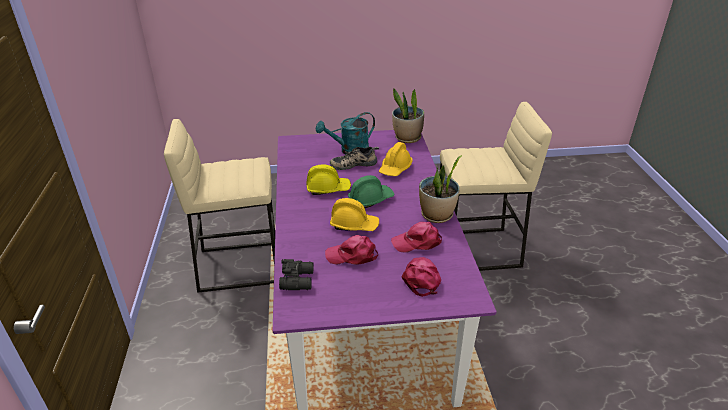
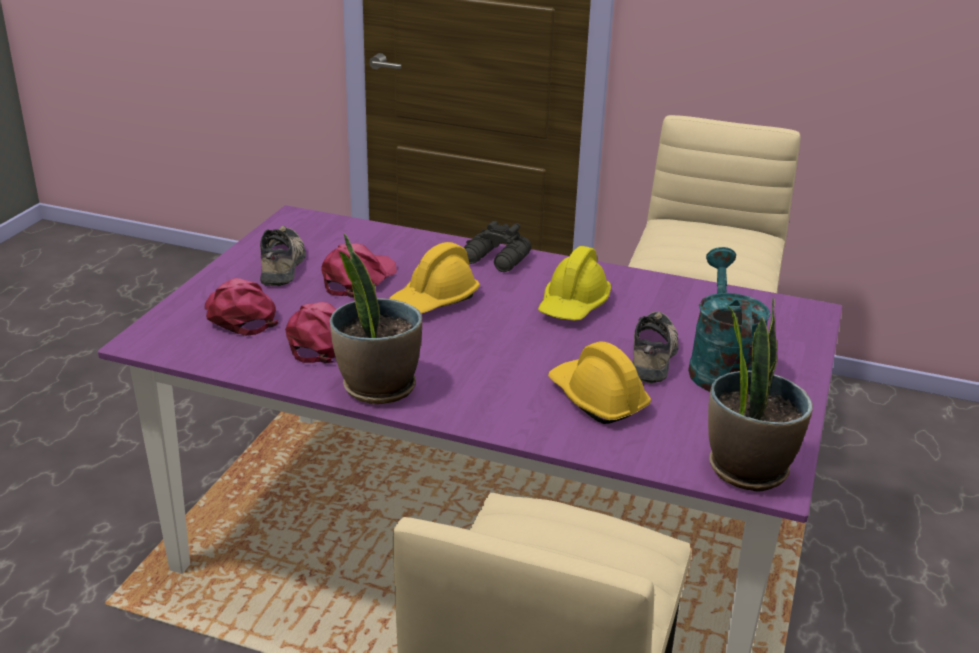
camera: 115 degrees right, 5 degrees down
black binoculars [279,259,314,290] -> black binoculars moved to [463,221,531,272]
green hard hat [348,175,394,208] -> none
pink cap [402,257,441,297] -> pink cap turned 150 degrees counterclockwise [205,278,278,336]
none -> shoe [260,226,306,286]

